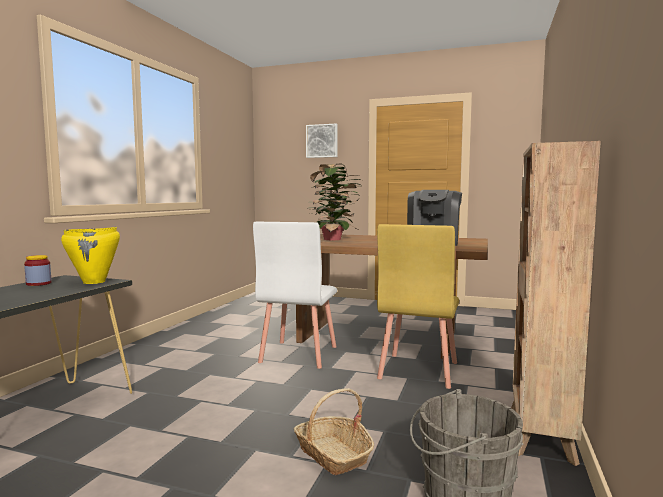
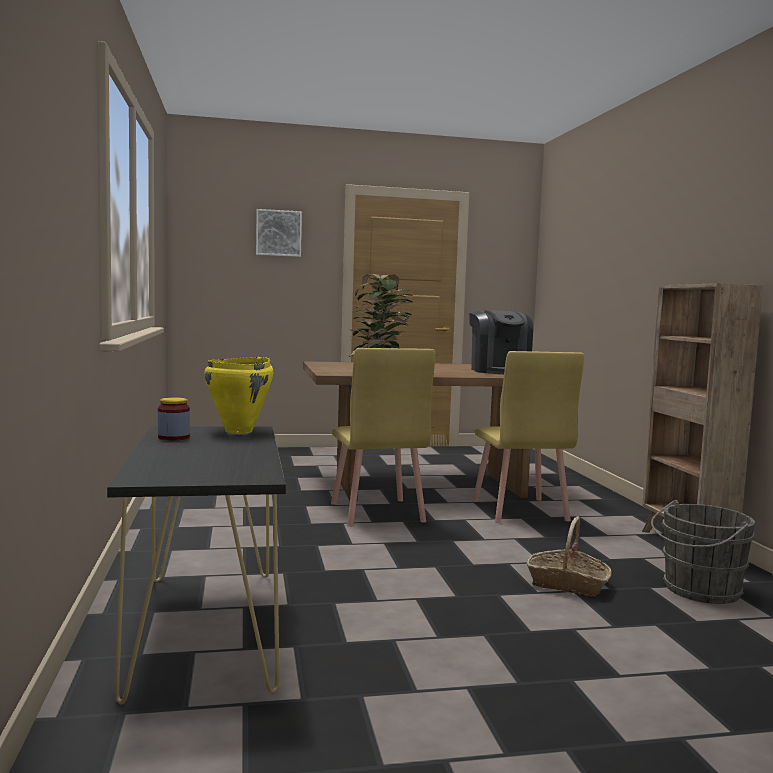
camera: 30 degrees left, 0 degrees up
white chair [253,222,337,369] -> yellow chair [331,348,435,527]

